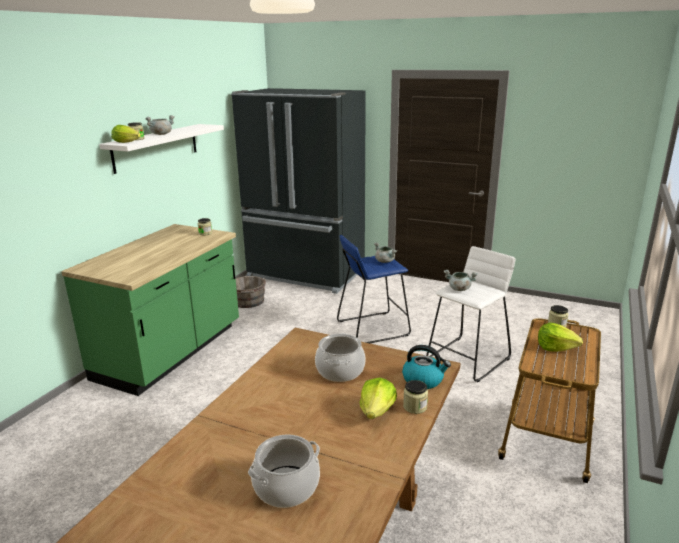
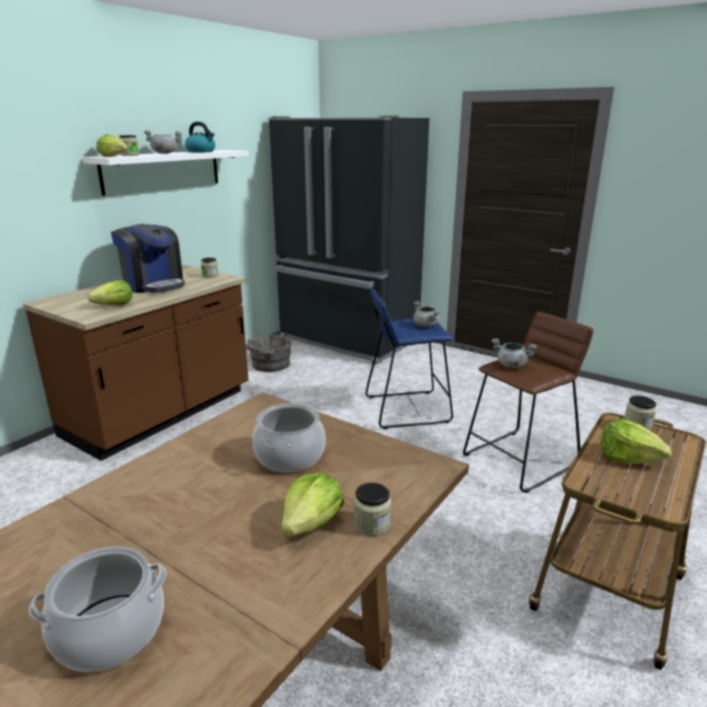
camera: 10 degrees right, 0 degrees up
green counter [61,224,239,396] -> brown counter [23,265,248,461]
kettle [402,345,451,389] -> kettle moved to [185,122,215,152]
white stool [426,246,515,382] -> brown stool [463,311,594,493]
none -> lettuce [88,280,132,305]
none -> coffee machine [111,224,185,293]

